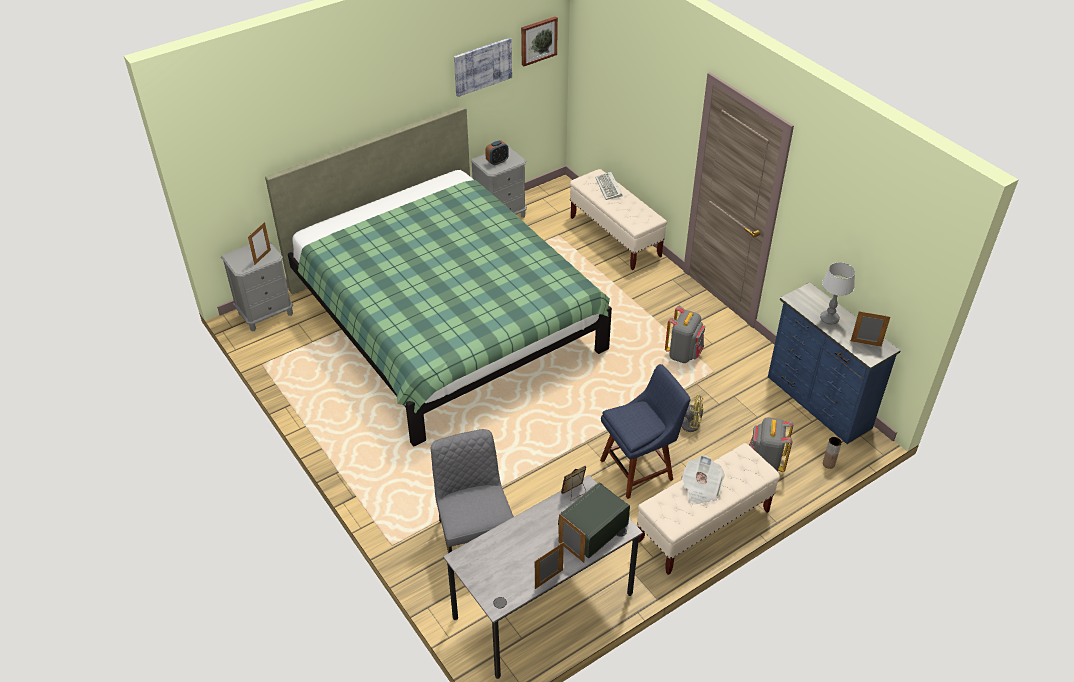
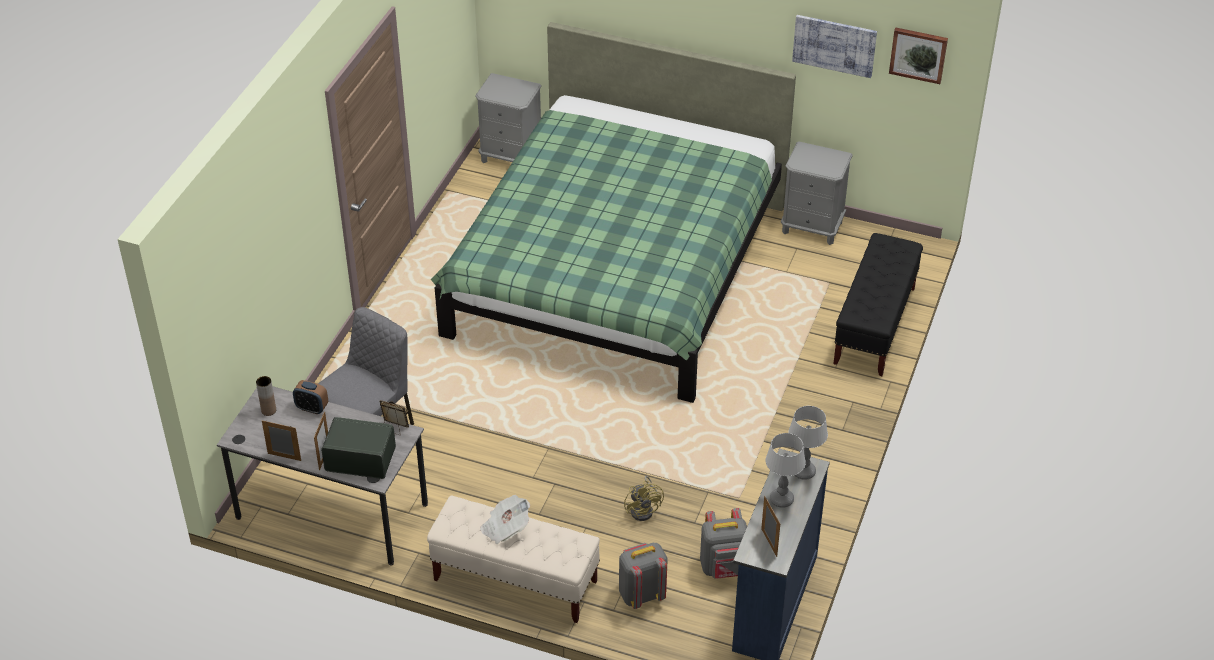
camera: 55 degrees right, 0 degrees up
picture frame [248,222,271,265] -> none
alarm clock [485,140,509,166] -> alarm clock moved to [293,380,328,414]
beige bench [570,169,667,270] -> black bench [833,233,923,376]
keyboard [595,172,622,200] -> none
blue chair [600,364,691,499] -> none
grey backpack [665,306,705,363] -> grey backpack moved to [700,508,747,579]
brown vase [823,437,842,469] -> brown vase moved to [256,376,276,416]
none -> table lamp [788,406,828,480]

